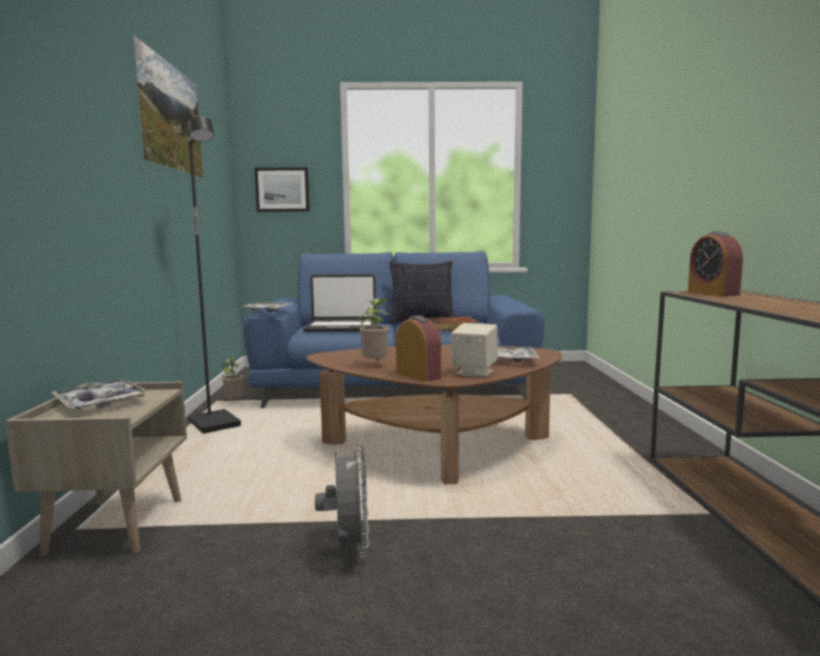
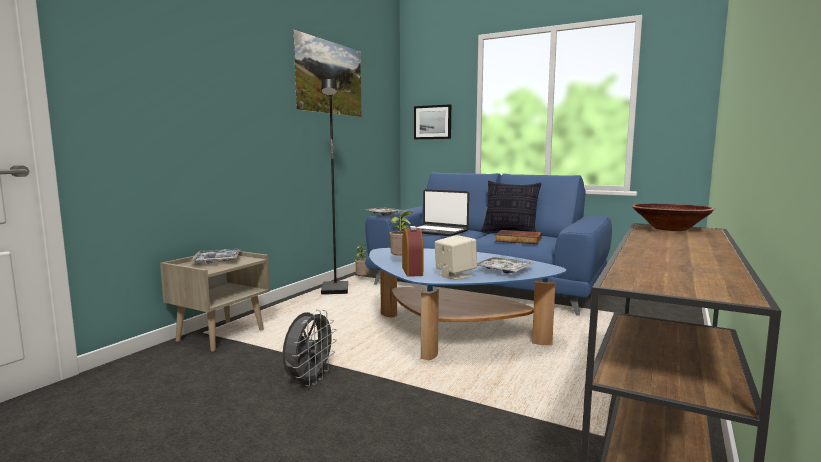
camera: 30 degrees right, 0 degrees up
brown coffee table [307,345,562,484] -> blue coffee table [369,248,566,360]
alarm clock [688,231,743,296] -> brown bowl [632,204,715,231]

